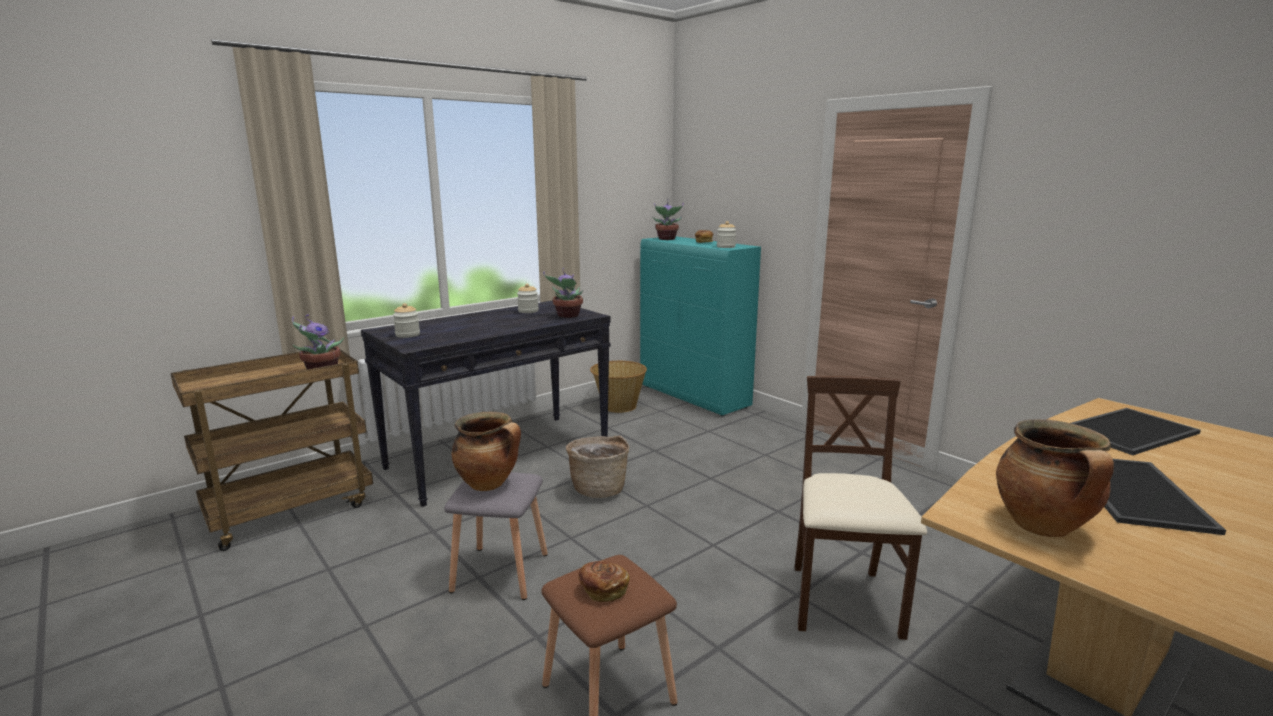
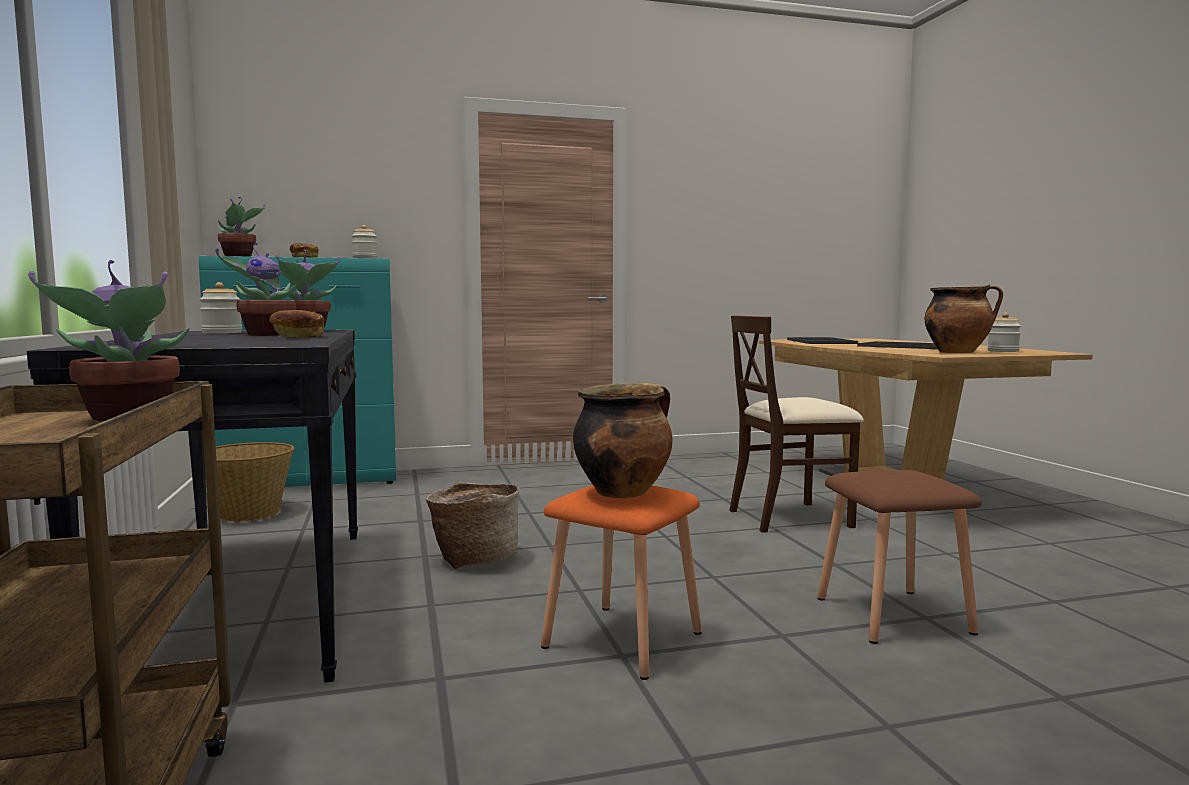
camera: 65 degrees left, 10 degrees down
jar [393,303,420,338] -> jar moved to [987,313,1021,352]
grey stool [444,472,548,600] -> orange stool [541,485,702,680]
bread [578,561,629,602] -> bread moved to [269,310,324,338]
beige chair [794,376,927,640] -> beige chair turned 45 degrees counterclockwise [729,315,864,533]
none -> potted plant [215,243,296,336]

